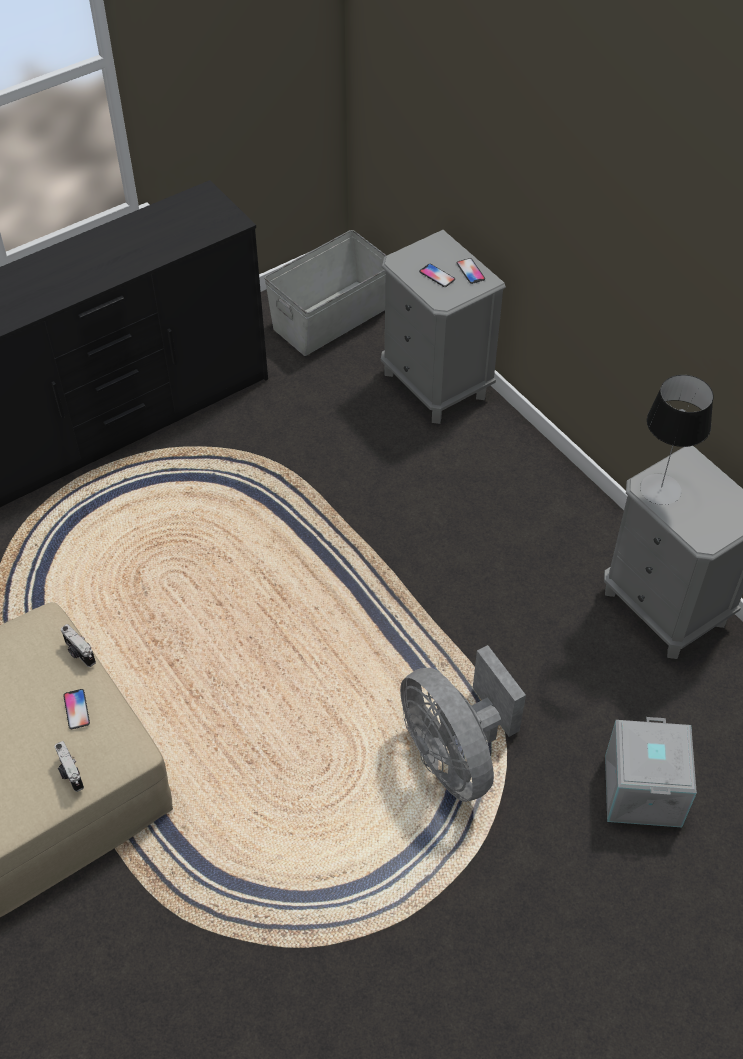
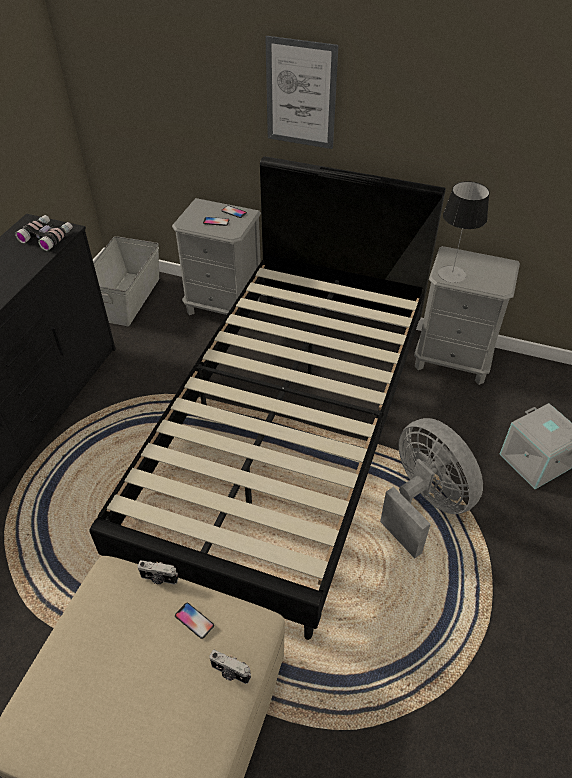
camera: 35 degrees left, 5 degrees down
grey fan [400,645,526,802] -> grey fan turned 150 degrees counterclockwise [380,418,483,558]
none -> binoculars [15,215,73,251]
none -> black bed [89,156,446,640]
none -> picture [265,36,339,149]

